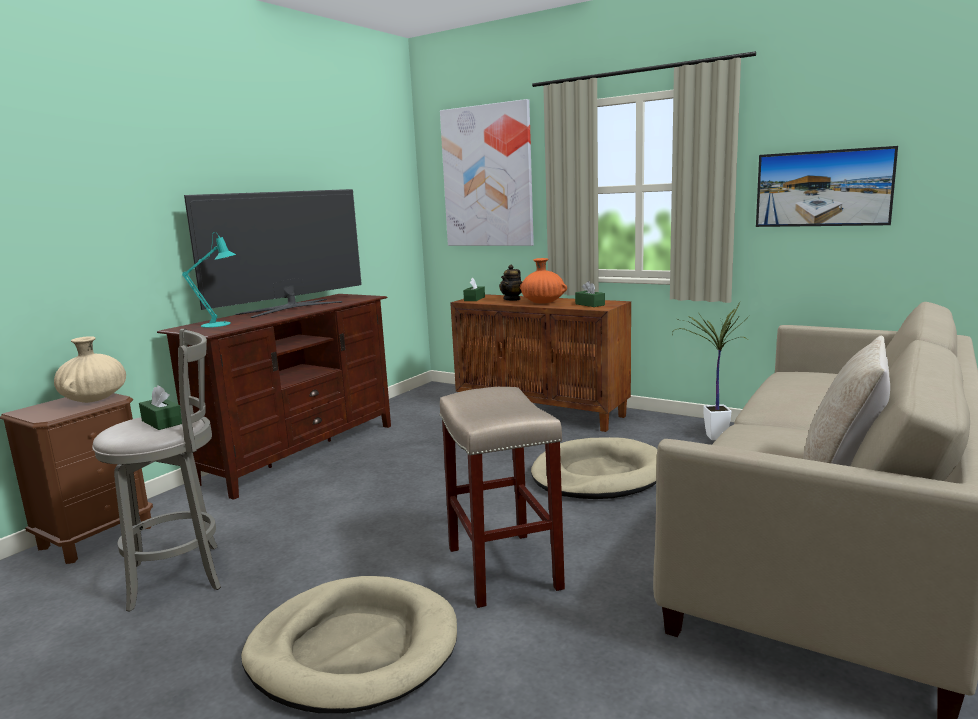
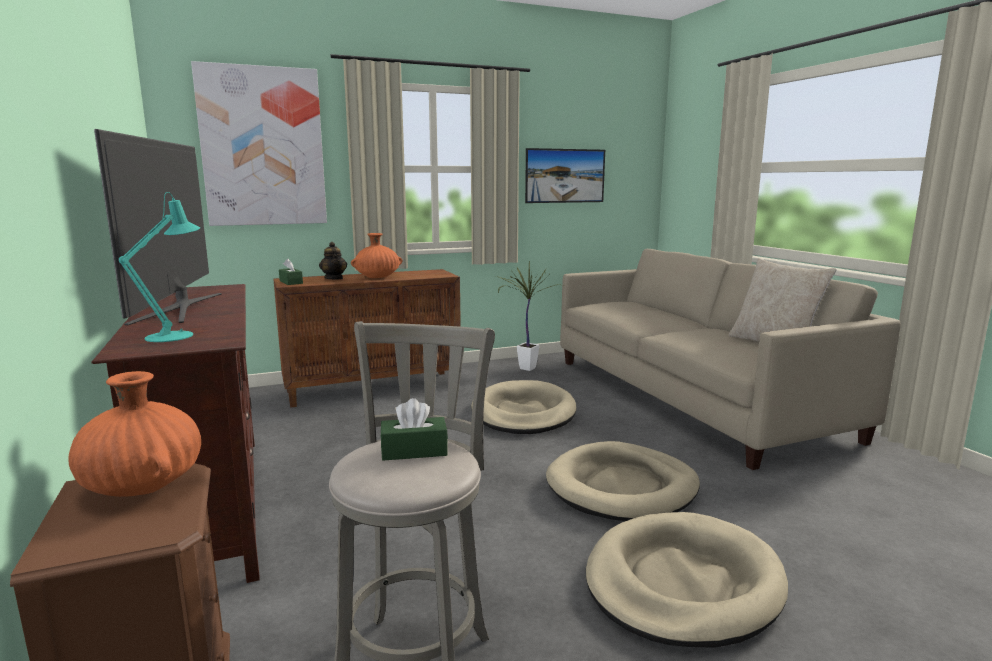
camera: 55 degrees left, 0 degrees up
beige vase [54,336,126,403] -> orange vase [68,371,201,497]
beige stool [439,387,565,608] -> beige dog bed [546,441,700,521]
green tissue box [575,281,605,307] -> none

